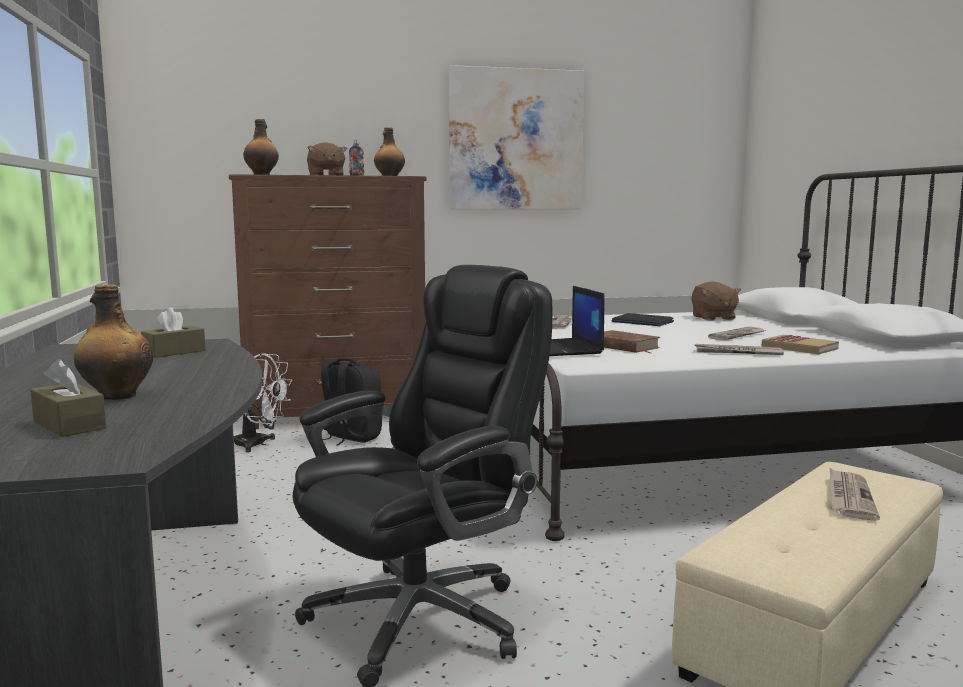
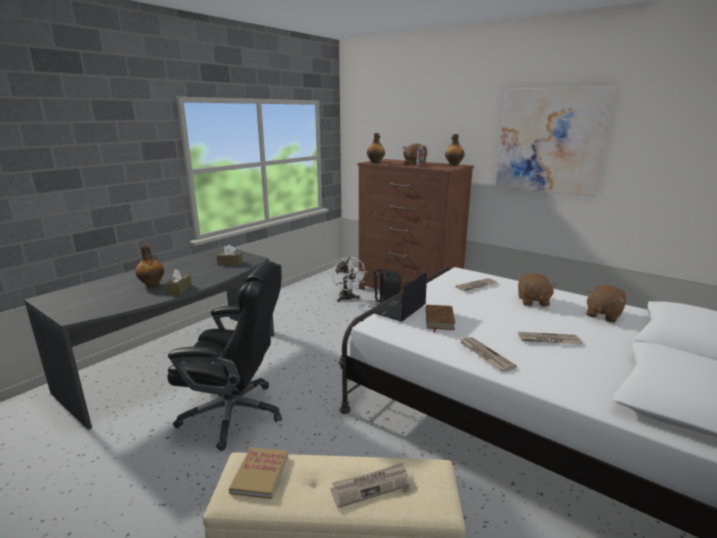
camera: 50 degrees right, 10 degrees up
brown tissue box [30,359,106,437] -> brown tissue box moved to [165,269,192,295]
laptop [612,313,674,326] -> brown plush toy [518,273,556,307]
book [762,335,839,355] -> book moved to [229,447,288,499]

